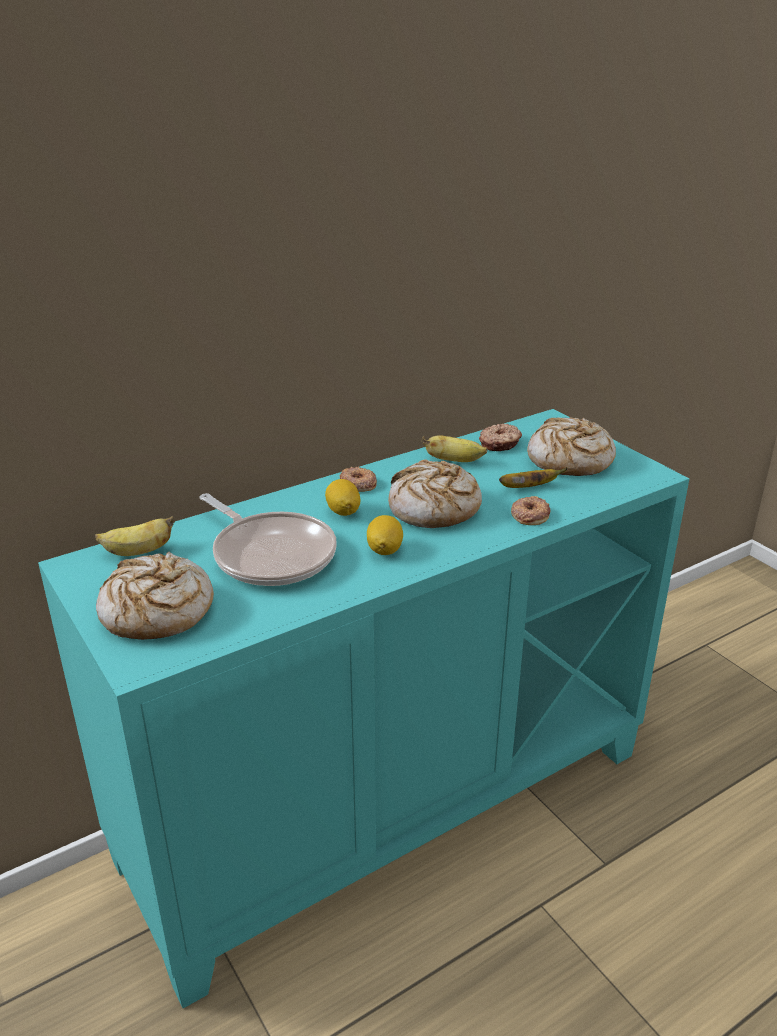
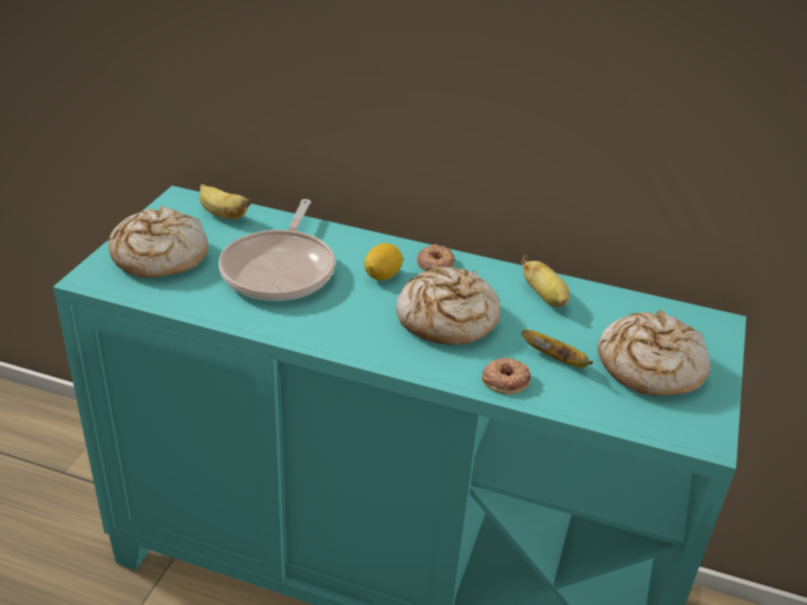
camera: 50 degrees right, 5 degrees up
lemon [367,515,403,555] -> none
donut [479,424,522,451] -> none

